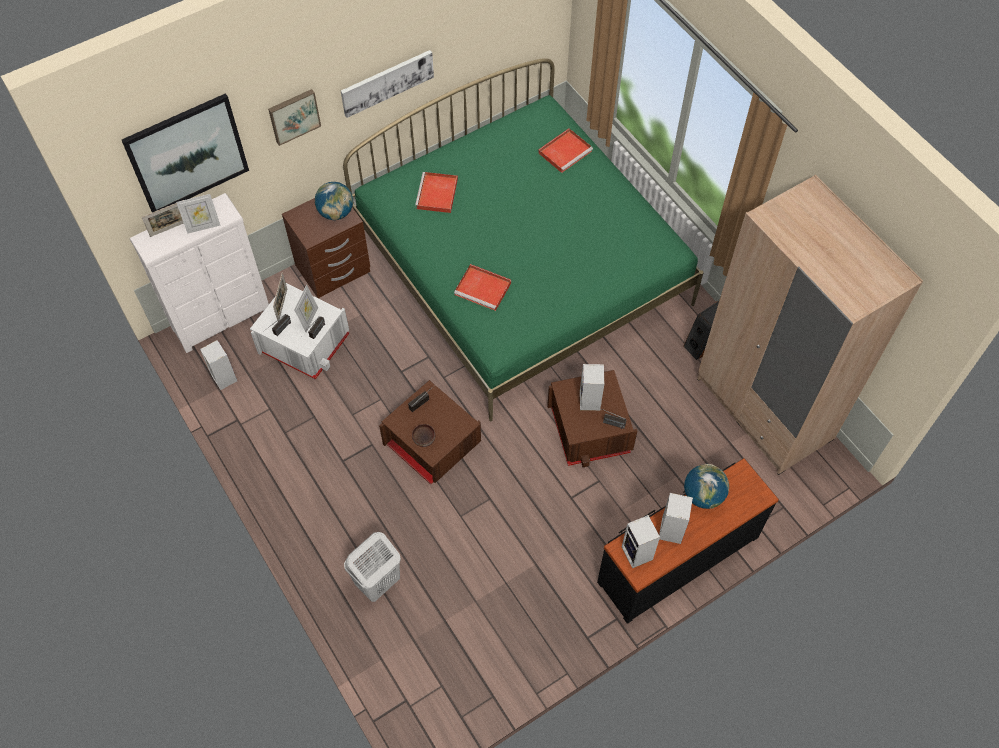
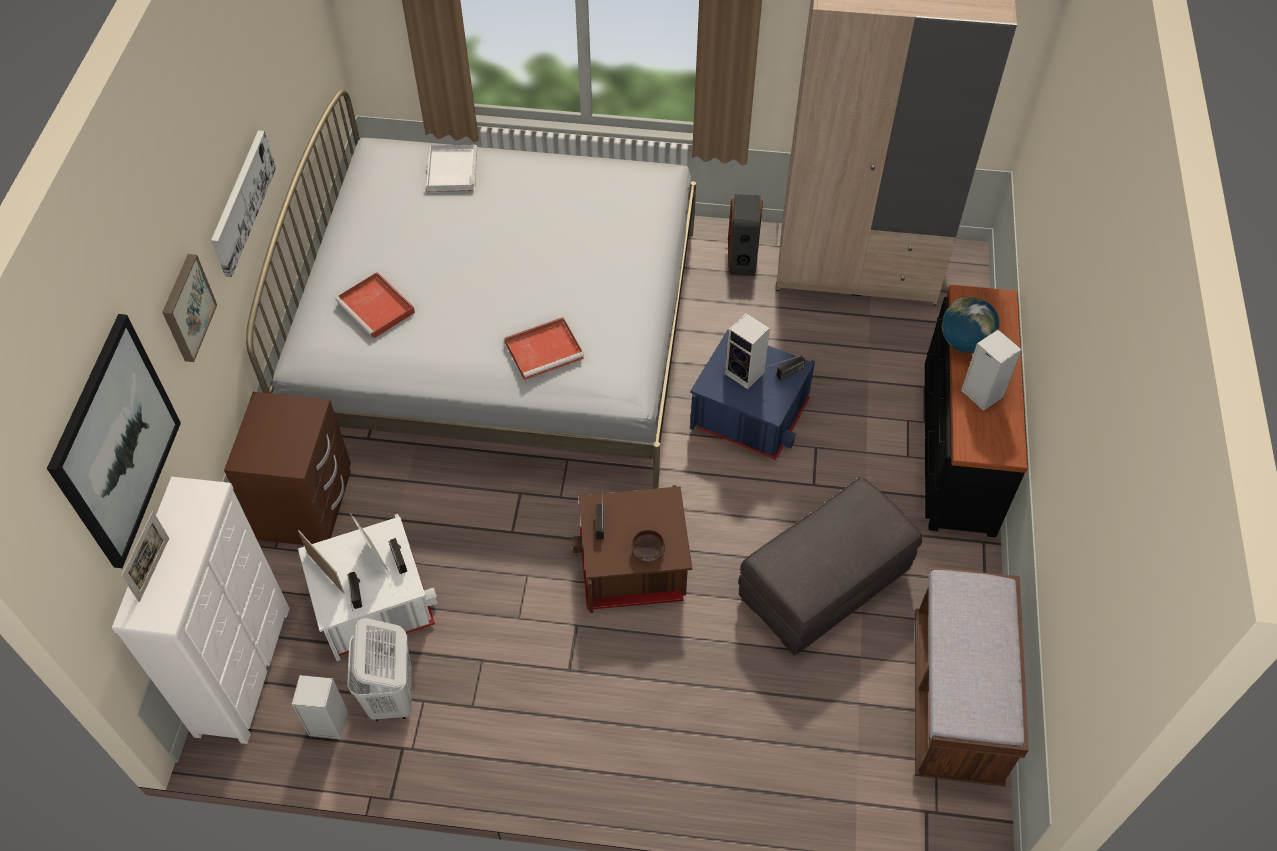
camera: 50 degrees left, 5 degrees down
picture frame [176,194,221,234] -> none
globe [315,182,353,220] -> none
green bed [343,58,704,421] -> white bed [246,89,696,489]
white laundry basket [344,532,401,602] -> white laundry basket moved to [347,618,412,721]
red tray [538,128,593,173] -> white tray [426,145,477,192]
brown storage box [547,370,637,467] -> blue storage box [690,330,815,460]
speaker [622,515,660,568] -> none
none -> grey ottoman [738,477,922,656]
none -> brown bench [915,567,1029,786]

